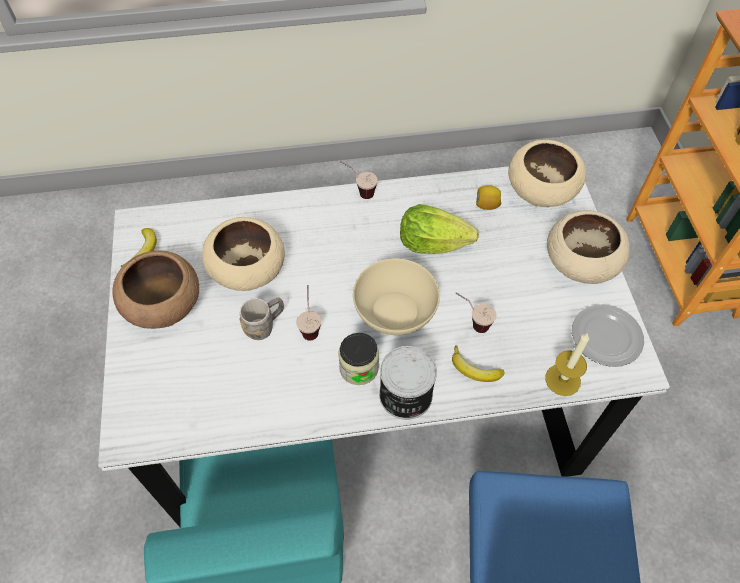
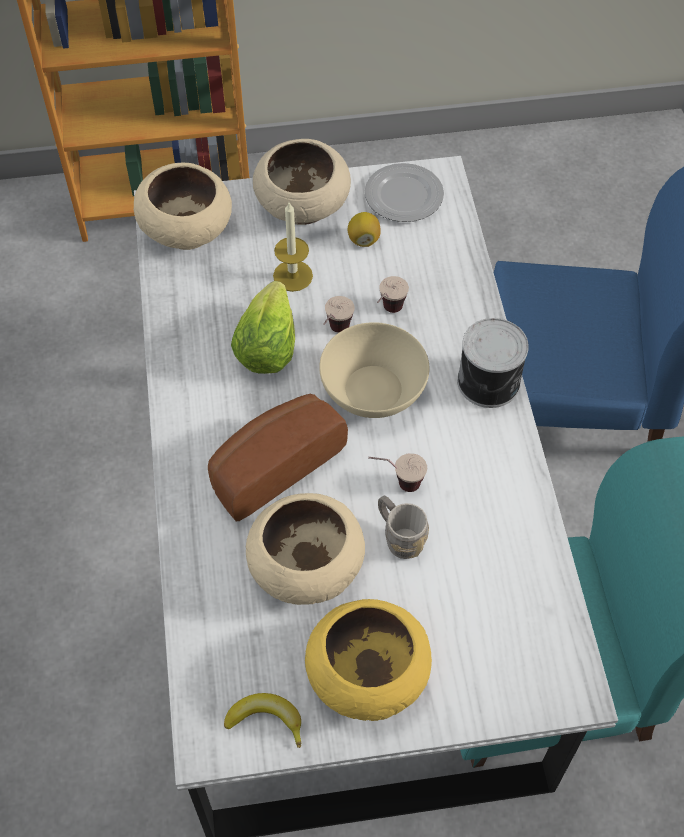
camera: 90 degrees left, 0 degrees up
brown bowl [112,251,199,329] -> yellow bowl [305,599,432,721]
jar [338,333,379,385] -> none
cup [340,161,378,199] -> cup moved to [323,296,355,333]
banana [452,345,505,382] -> none
lemon [476,185,501,210] -> lemon moved to [348,212,381,247]
candle [545,333,589,396] -> candle moved to [273,202,313,292]
none -> bread [208,394,348,522]

